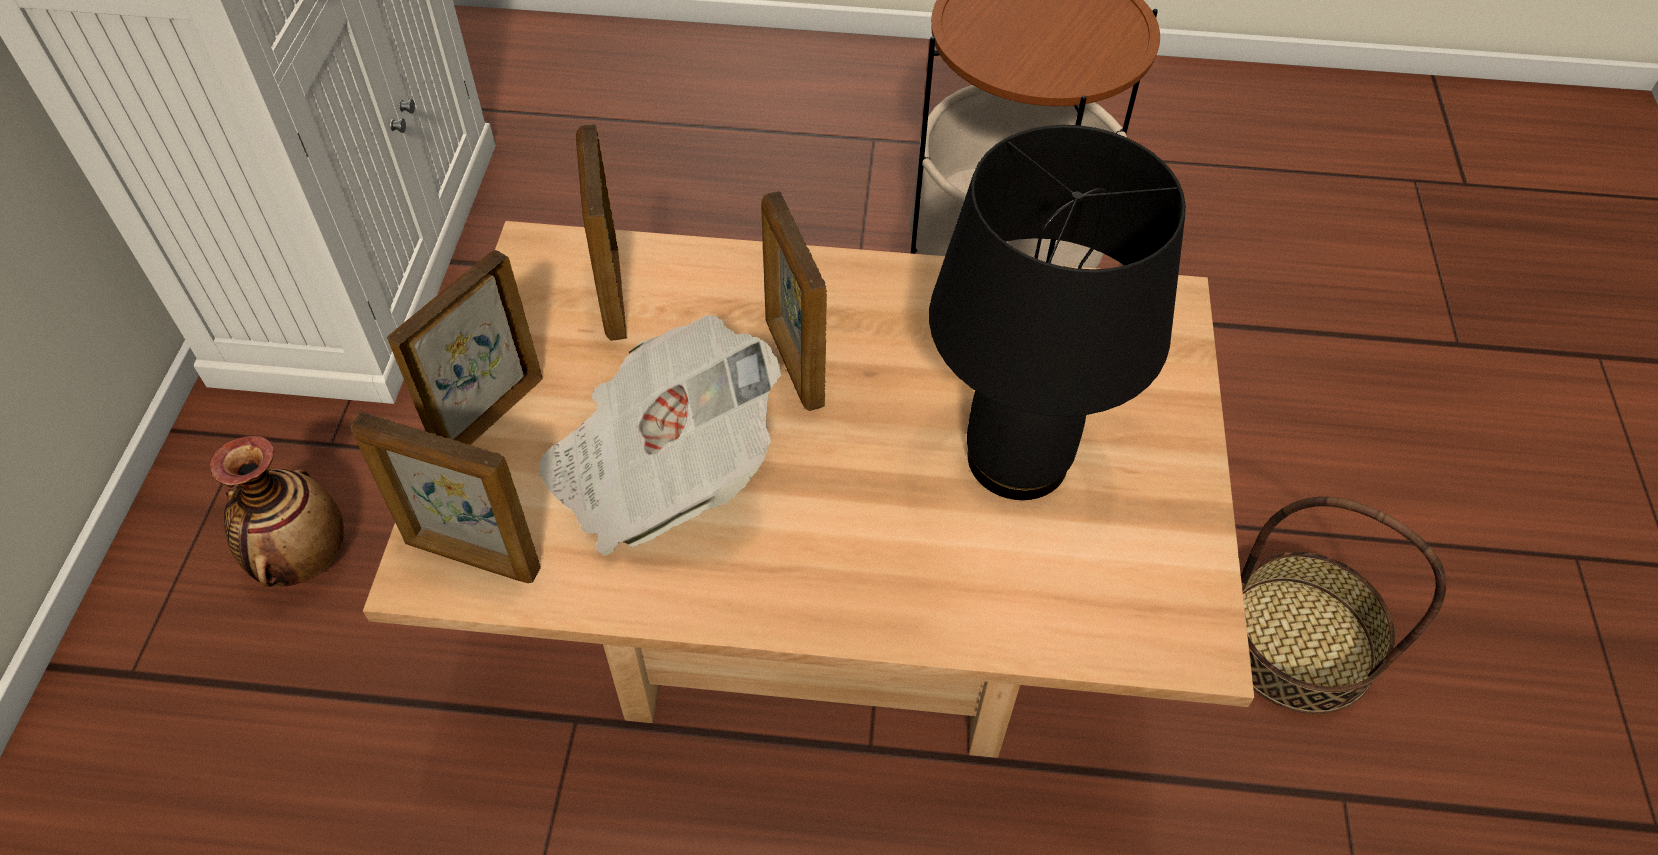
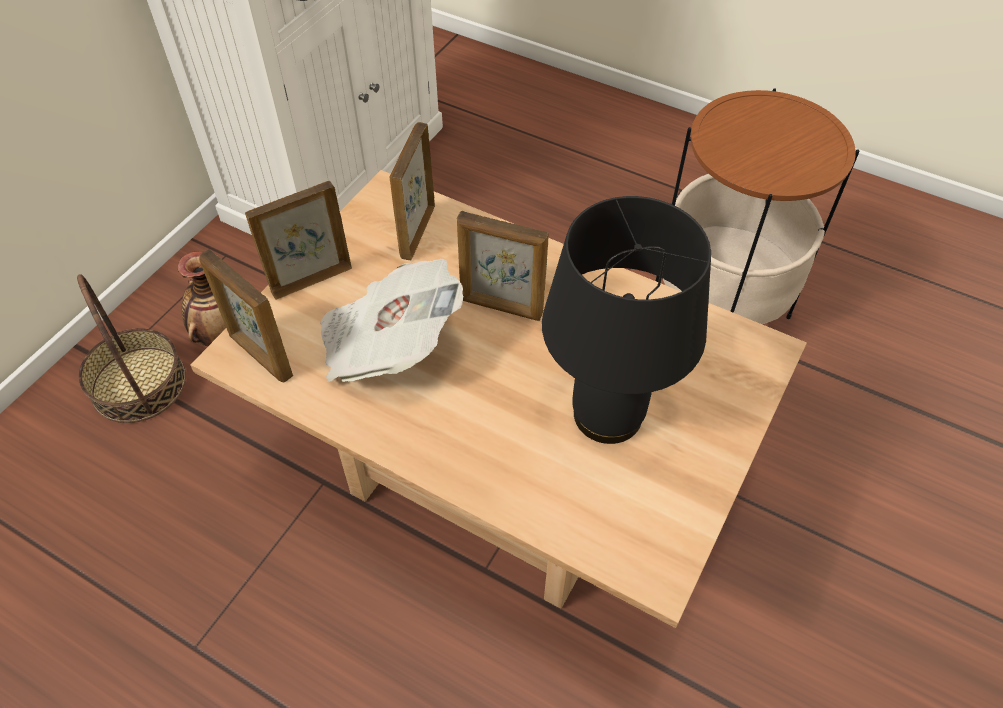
camera: 25 degrees right, 0 degrees up
picture frame [761,191,827,411] -> picture frame turned 75 degrees counterclockwise [457,211,549,321]
basket [1241,497,1446,714] -> basket moved to [77,274,186,423]

